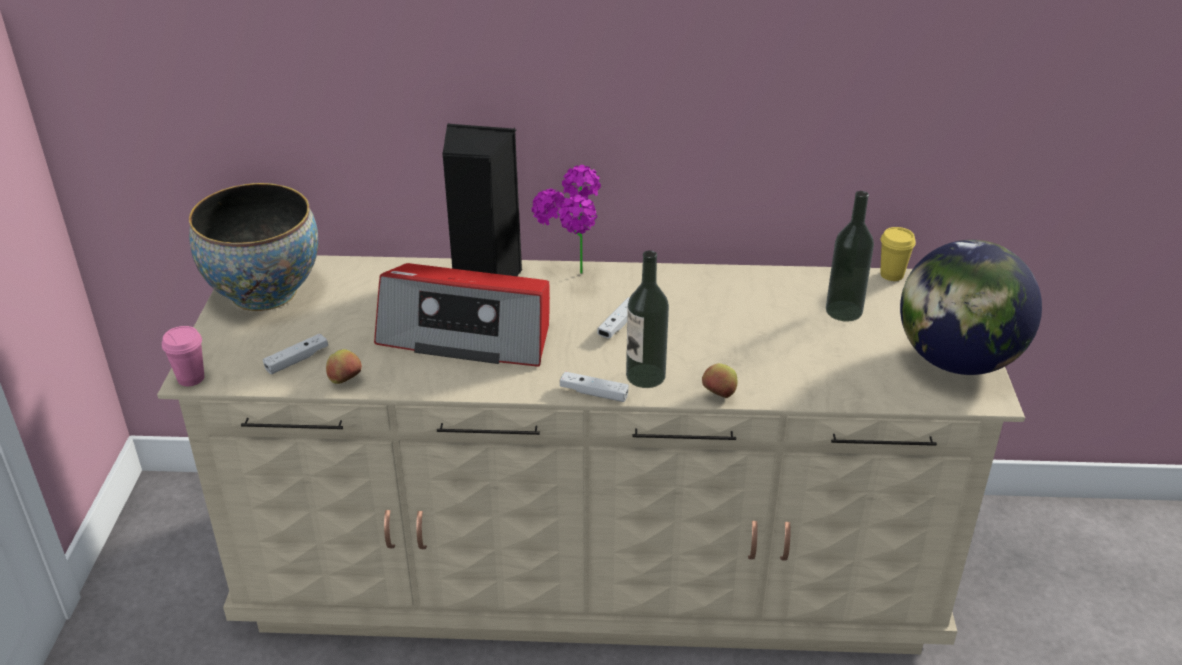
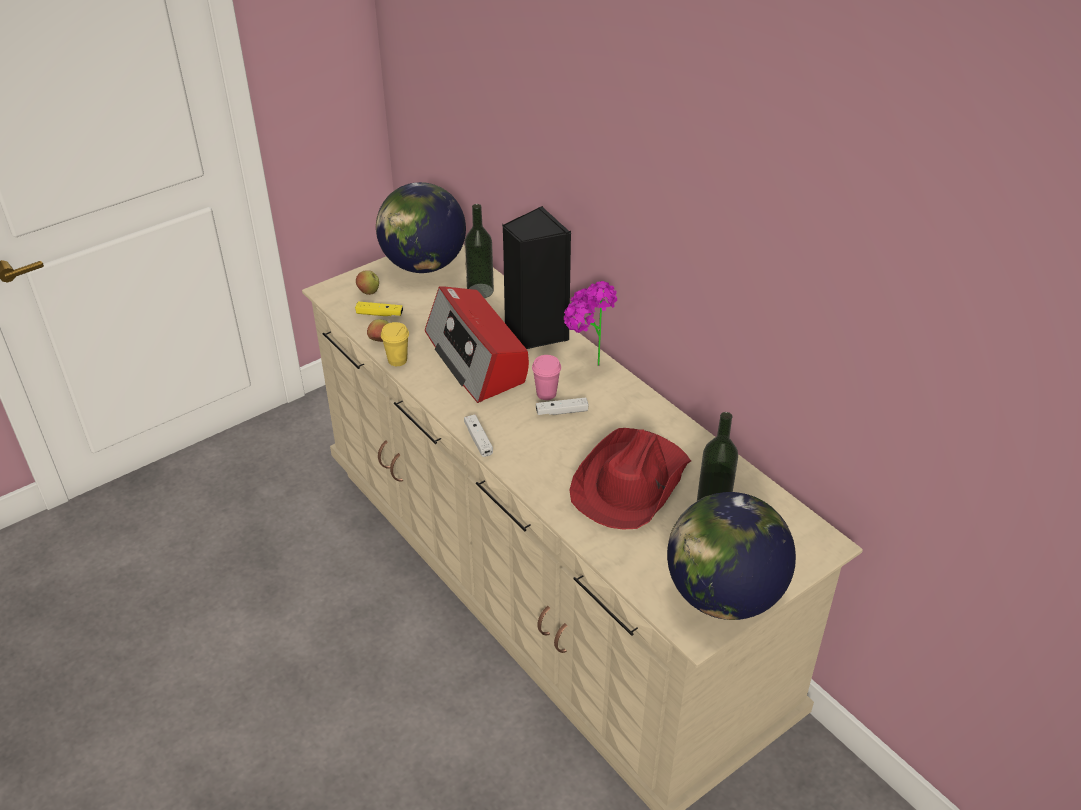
camera: 50 degrees right, 5 degrees up
pink cup [162,326,204,386] -> pink cup moved to [532,355,561,400]
bowl [189,183,318,311] -> globe [376,182,466,273]
white game controller [263,333,328,374] -> yellow game controller [355,302,403,316]
bottle [626,250,669,388] -> bottle moved to [464,204,494,298]
apple [702,363,737,398] -> apple moved to [356,270,379,295]
yellow cup [880,227,916,281] -> yellow cup moved to [381,322,409,366]
none -> red hat [569,428,691,529]

